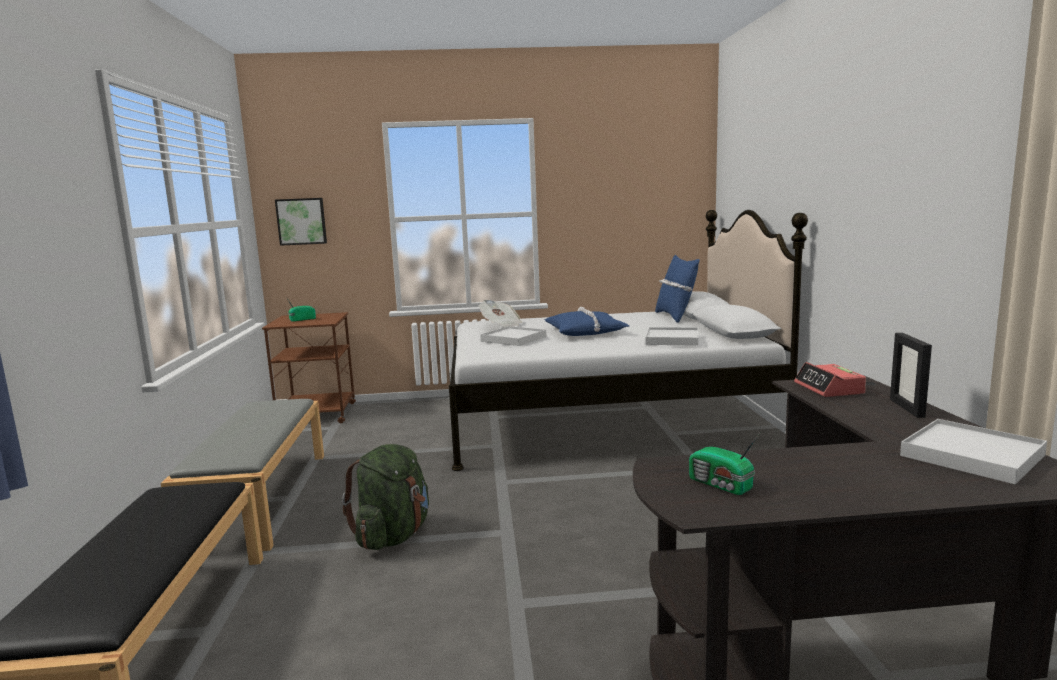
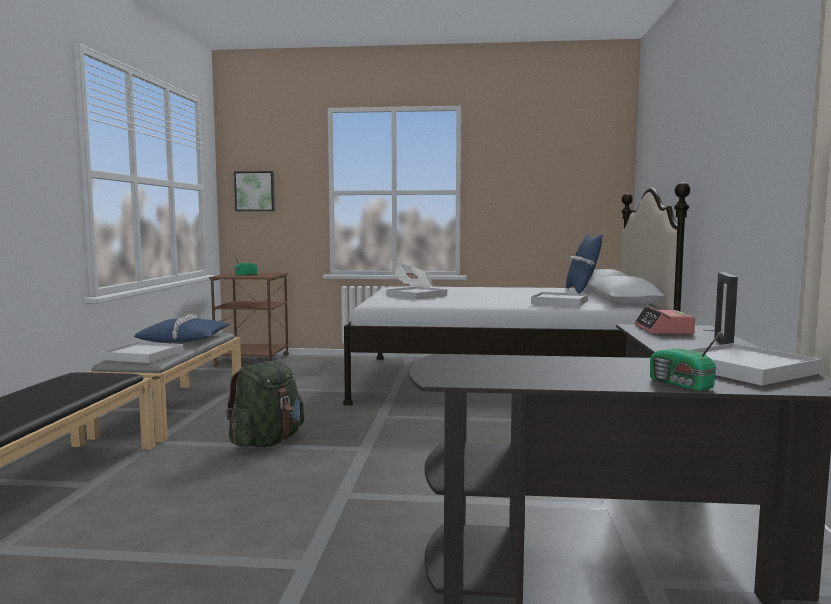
camera: 10 degrees right, 5 degrees down
blue pillow [545,307,629,336] -> blue pillow moved to [134,314,230,342]
radio [689,433,760,495] -> radio moved to [650,328,724,391]
none -> white tray [101,342,183,363]

